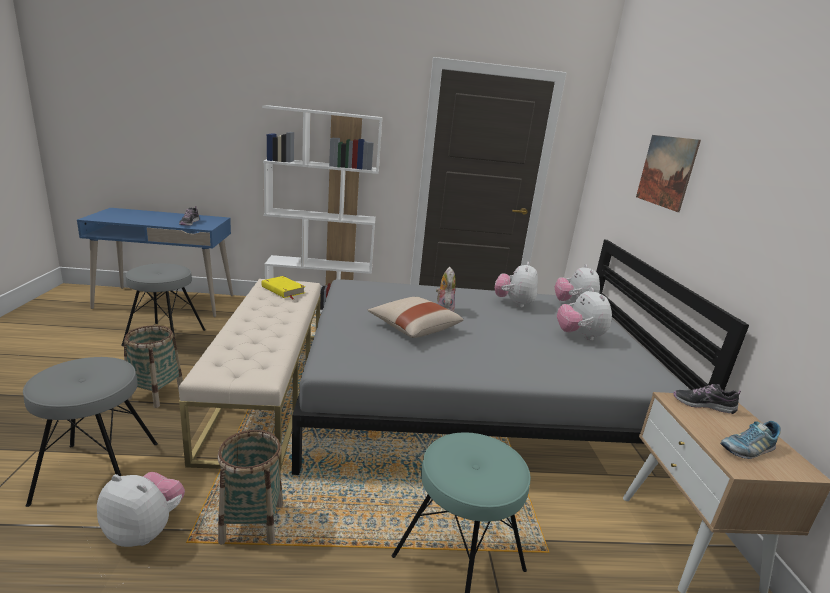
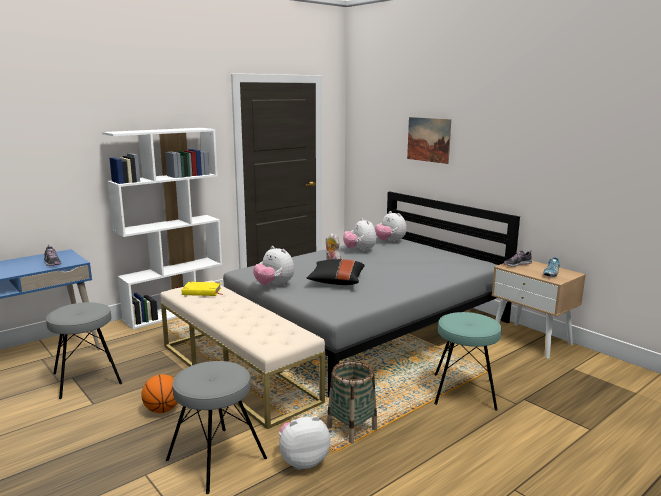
camera: 35 degrees left, 5 degrees down
basket [124,325,183,408] -> basketball [141,374,178,413]
beige pillow [368,297,464,338] -> black pillow [307,259,365,285]
plush toy [557,288,612,341] -> plush toy moved to [253,246,294,286]

